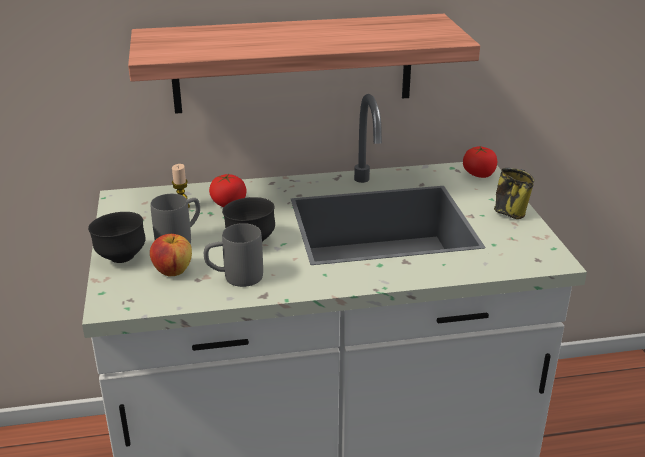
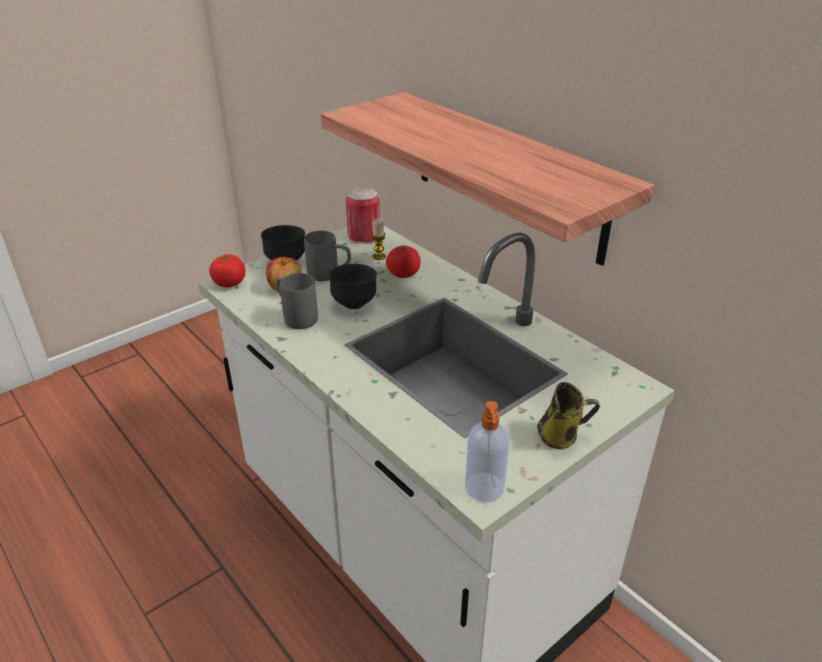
camera: 60 degrees right, 5 degrees up
tomato [463,146,497,178] -> tomato moved to [209,254,245,287]
none -> can [346,187,380,244]
none -> soap dispenser [465,401,510,502]

